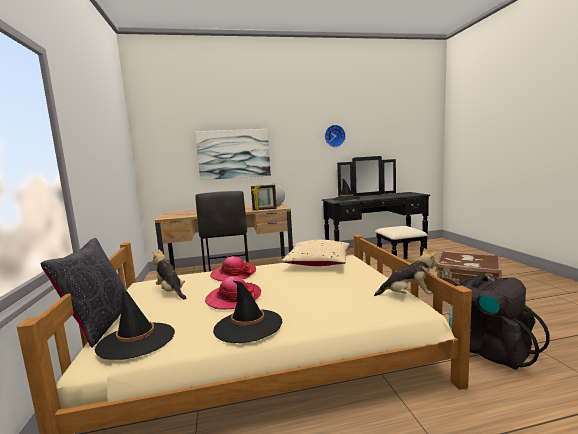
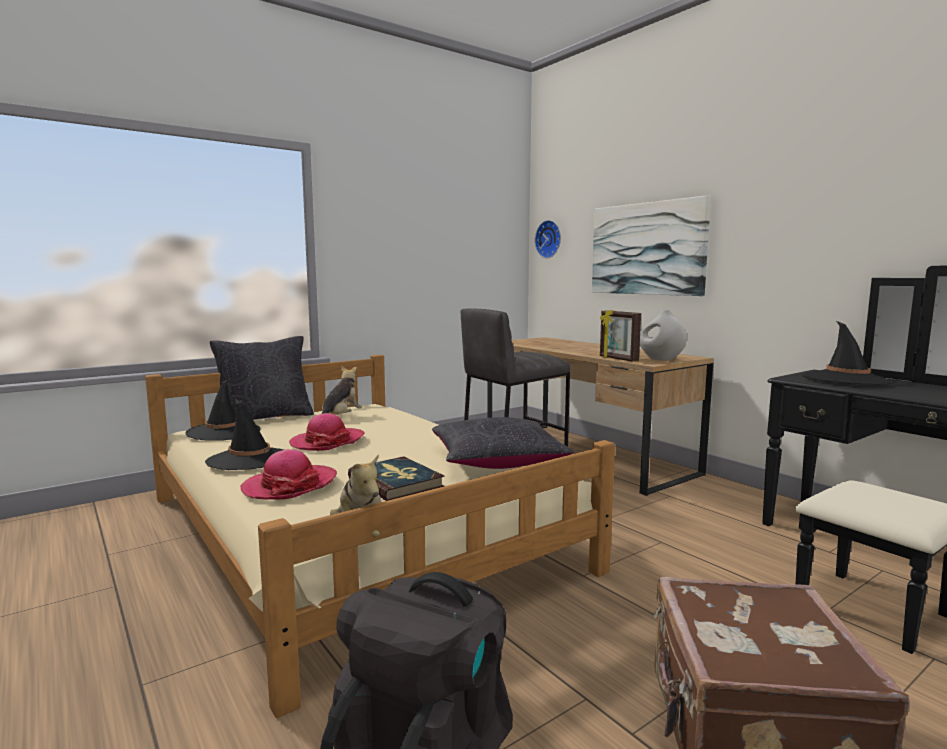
camera: 65 degrees right, 0 degrees up
hat [210,256,256,282] -> hat moved to [240,449,337,500]
beige pillow [282,240,350,266] -> black pillow [432,417,574,469]
wall clock [325,125,346,147] -> wall clock moved to [535,220,561,258]
none -> book [348,456,445,501]

